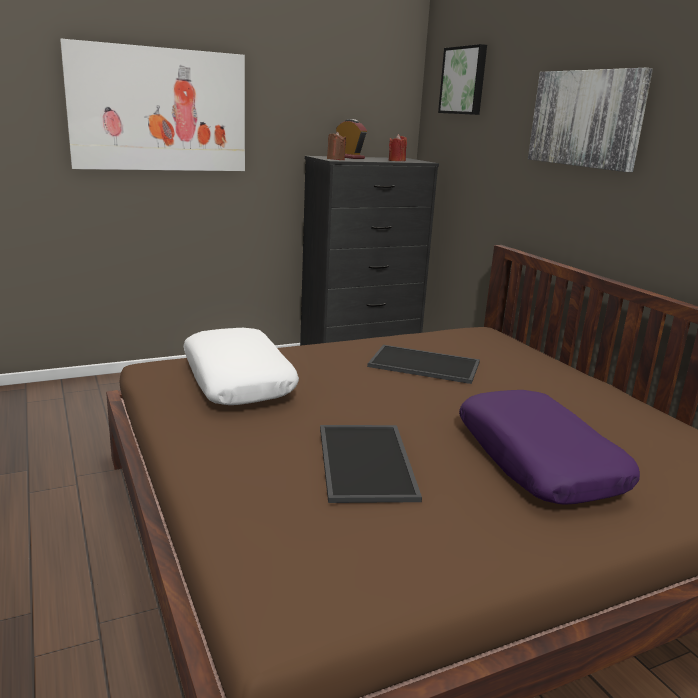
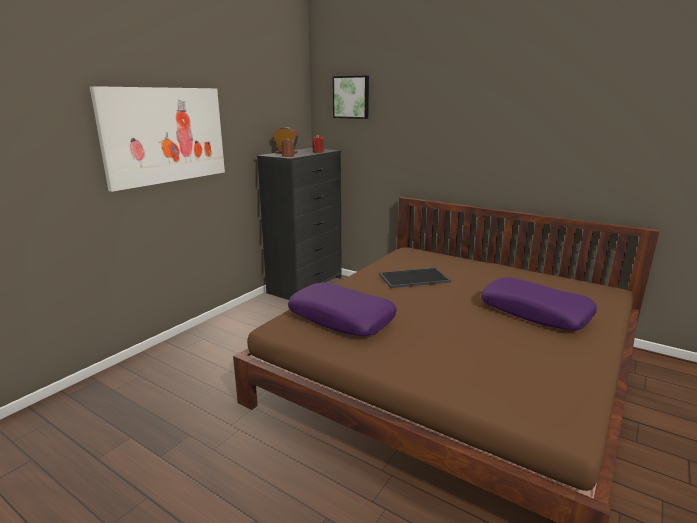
camera: 30 degrees left, 0 degrees up
white pillow [183,328,299,405] -> purple pillow [288,282,397,336]
tray [320,425,422,503] -> none
picture [528,68,653,172] -> none

